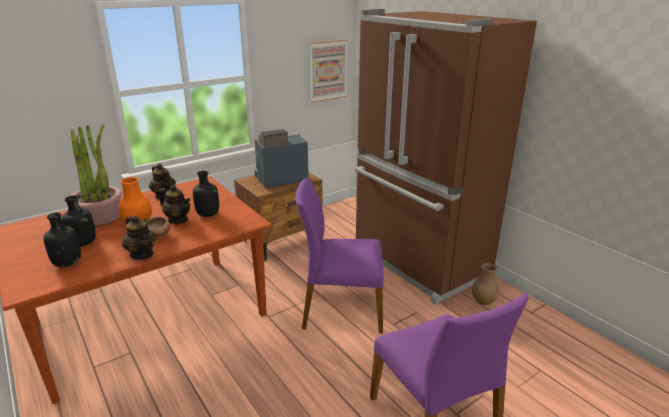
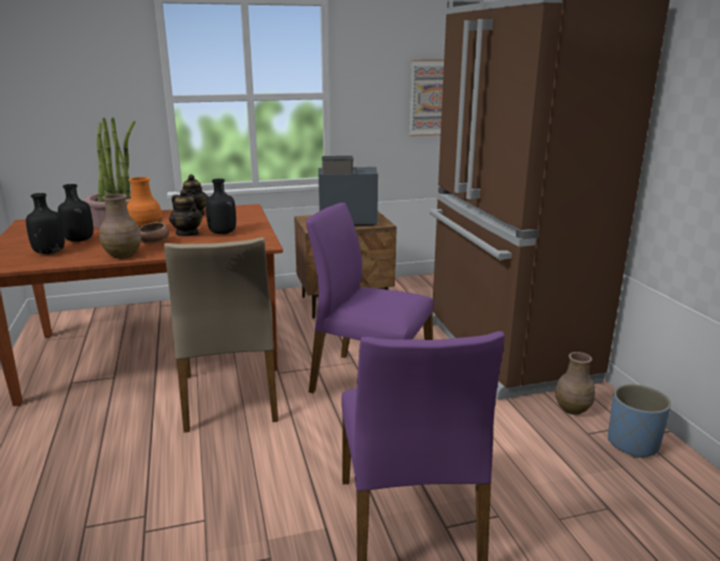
camera: 20 degrees right, 5 degrees down
teapot [122,215,156,260] -> brown vase [99,194,141,259]
none -> beige chair [164,237,278,432]
none -> blue planter [608,384,671,458]

